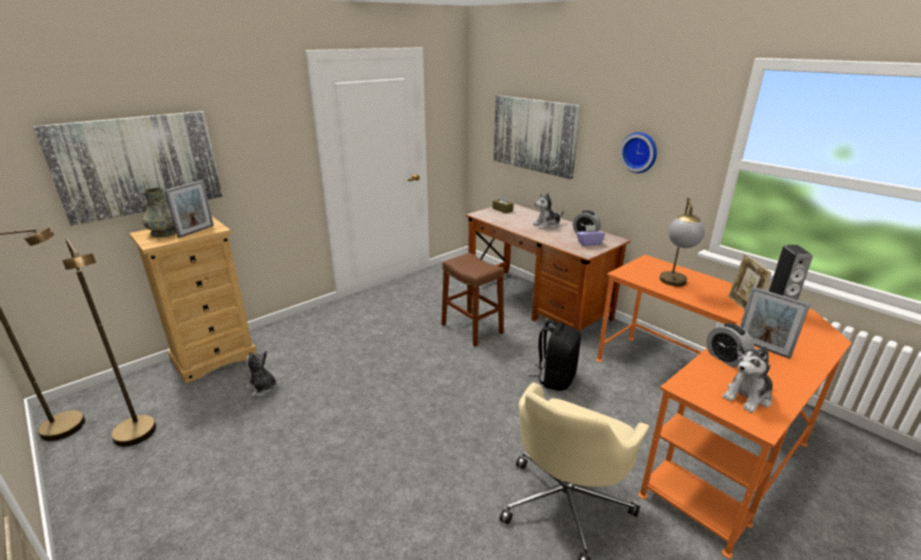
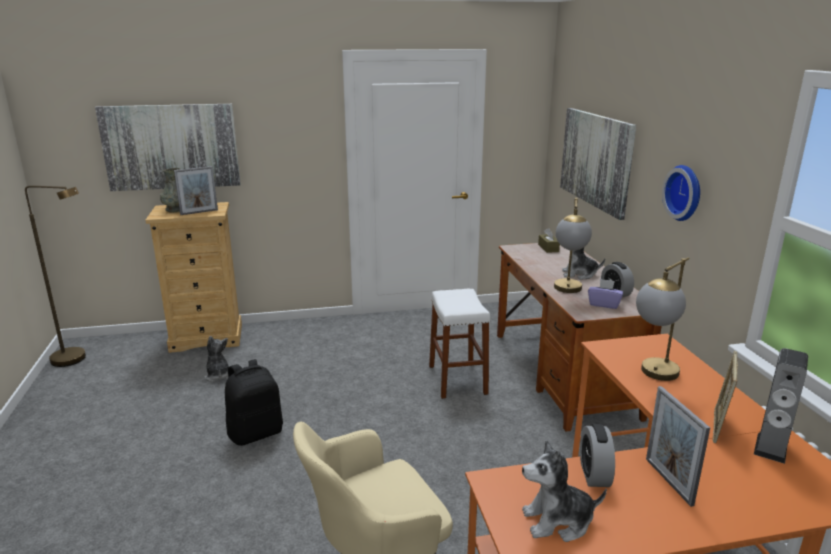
camera: 30 degrees right, 5 degrees down
brown floor lamp [62,238,156,446] -> none
brown stool [441,253,504,347] -> white stool [429,289,490,399]
black backpack [529,319,581,391] -> black backpack moved to [225,359,283,446]
none -> table lamp [554,198,592,293]

